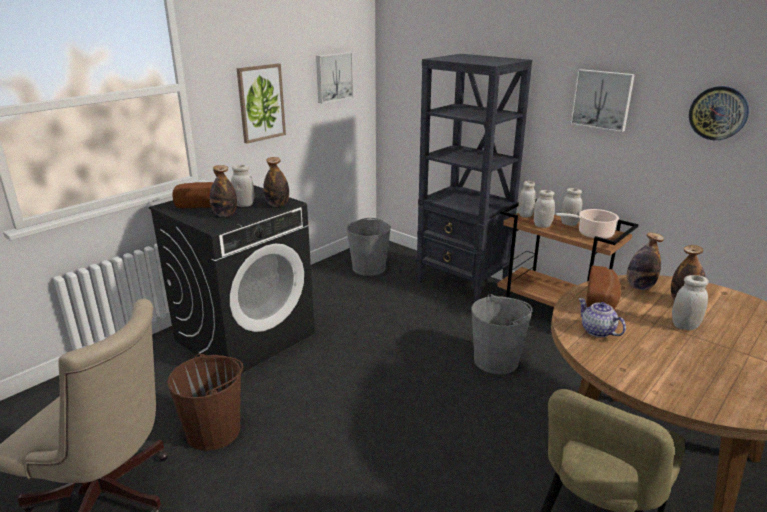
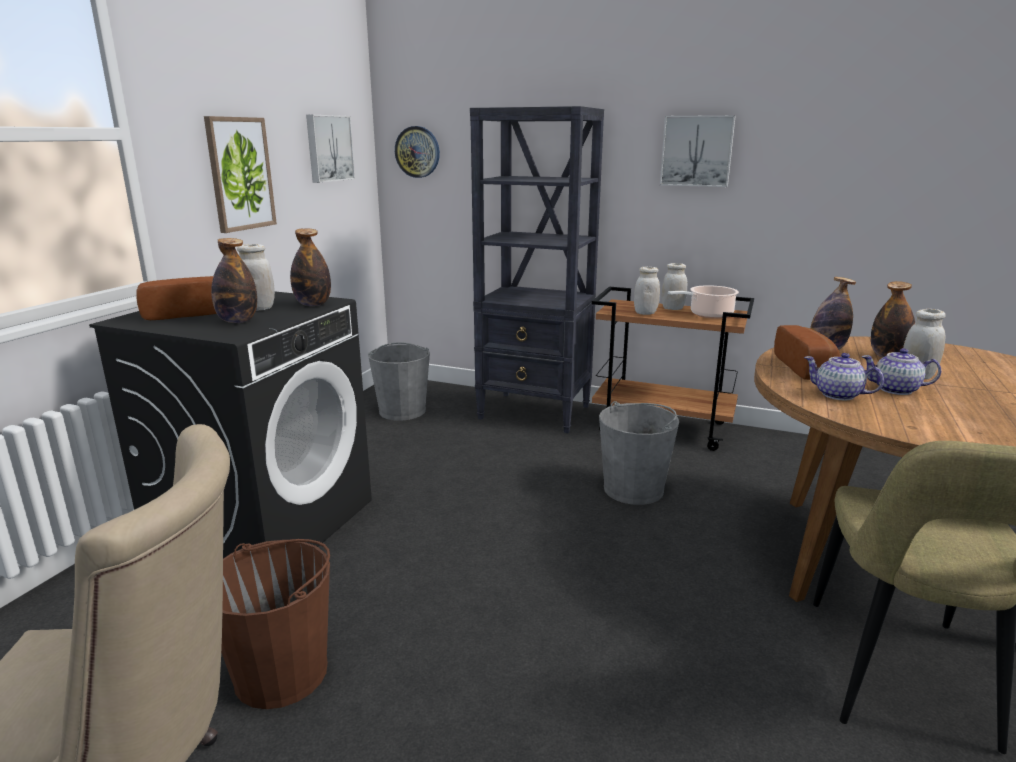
camera: 20 degrees left, 5 degrees down
white jar [519,181,536,218] -> none
wall clock [689,86,749,140] -> wall clock moved to [395,126,440,178]
none -> teapot [862,348,941,395]

